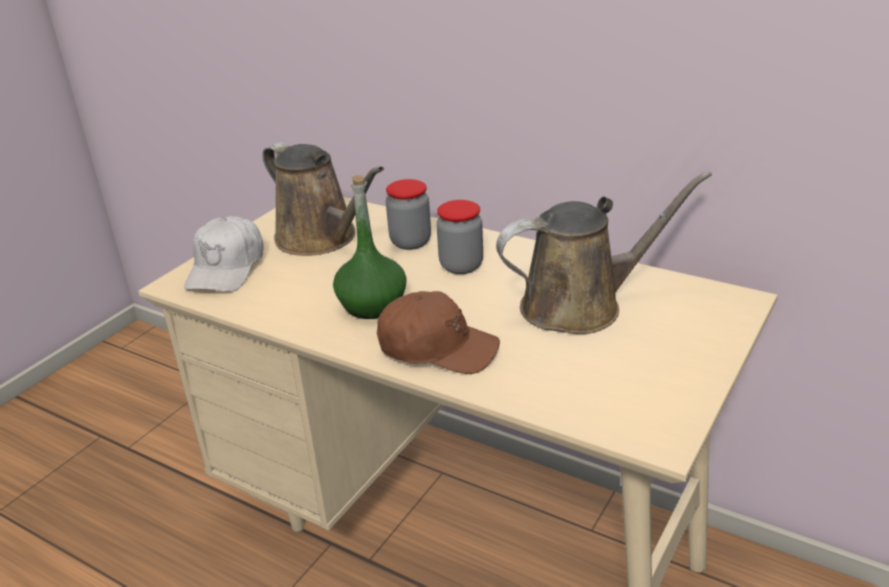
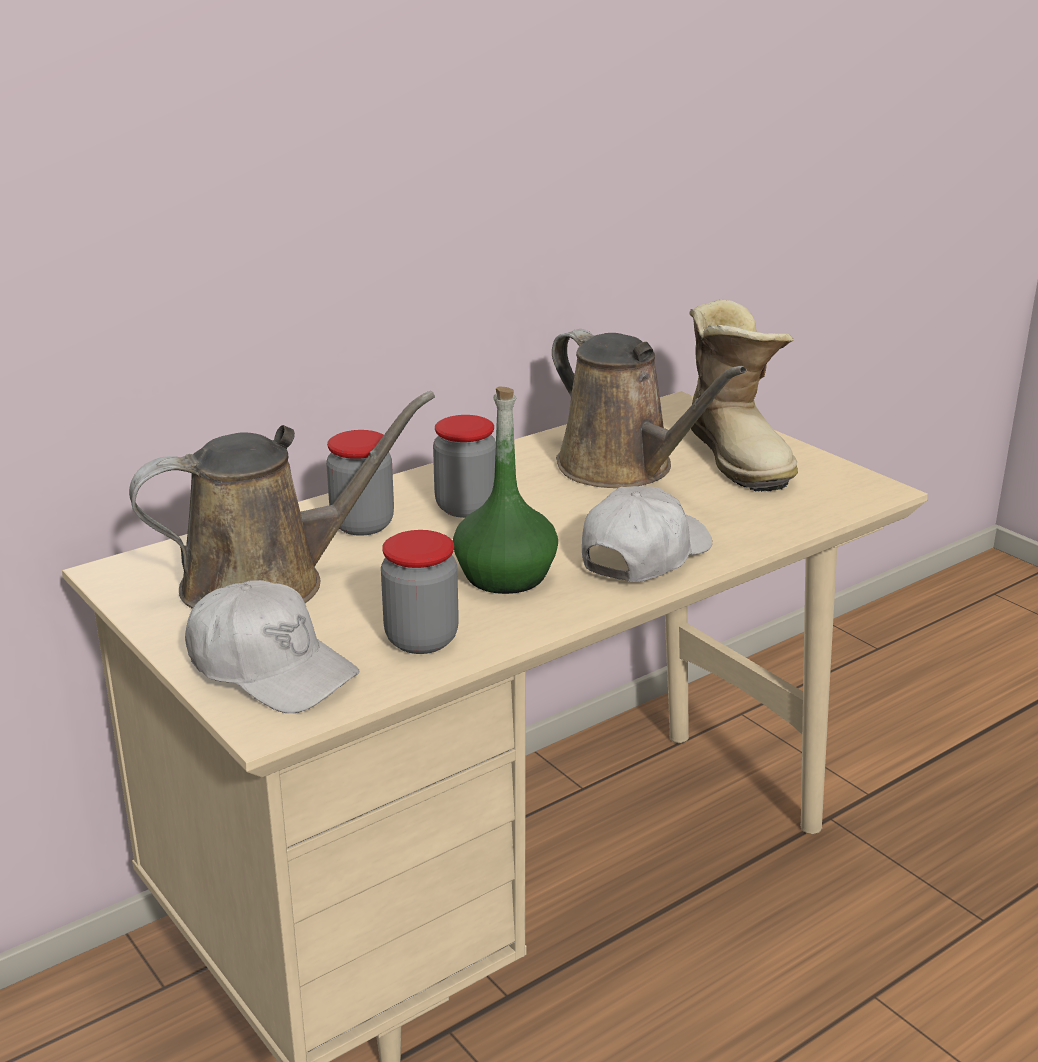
camera: 70 degrees left, 5 degrees down
brown cap [377,291,500,374] -> white cap [582,486,712,582]
brown watering can [496,171,712,334] -> brown watering can turned 135 degrees clockwise [552,329,747,488]
none -> jar [381,530,459,654]
none -> boot [689,299,798,492]

